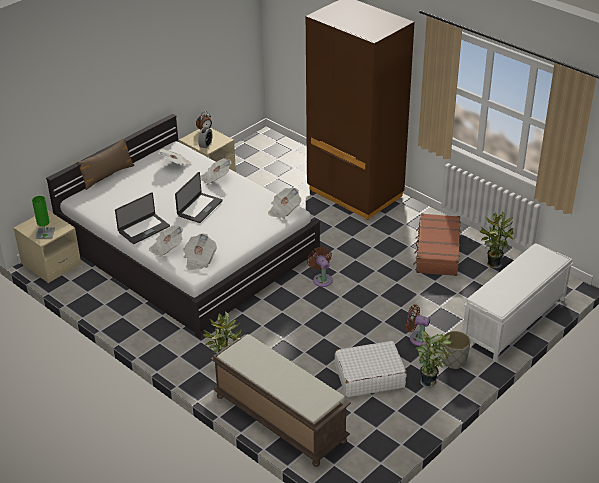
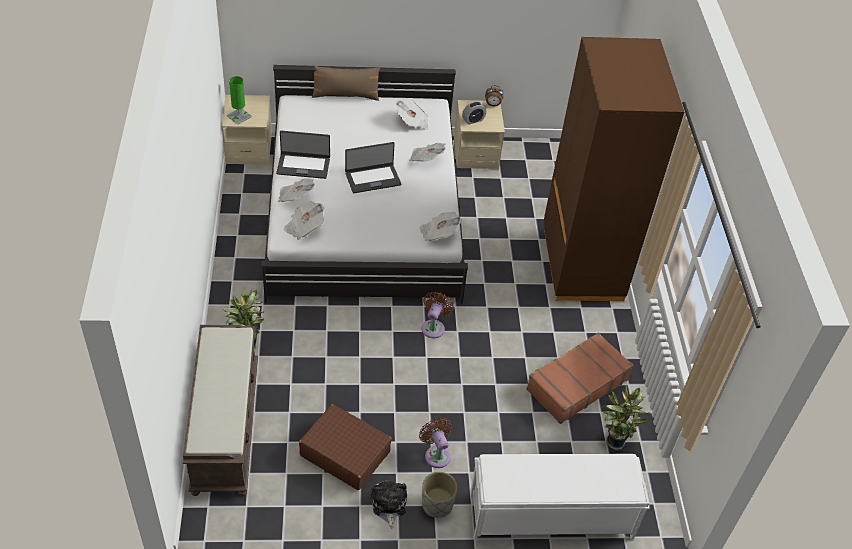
camera: 40 degrees right, 10 degrees up
white suitcase [335,341,407,397] -> brown suitcase [299,404,392,490]
potted plant [416,331,452,388] -> plush toy [371,481,407,529]

